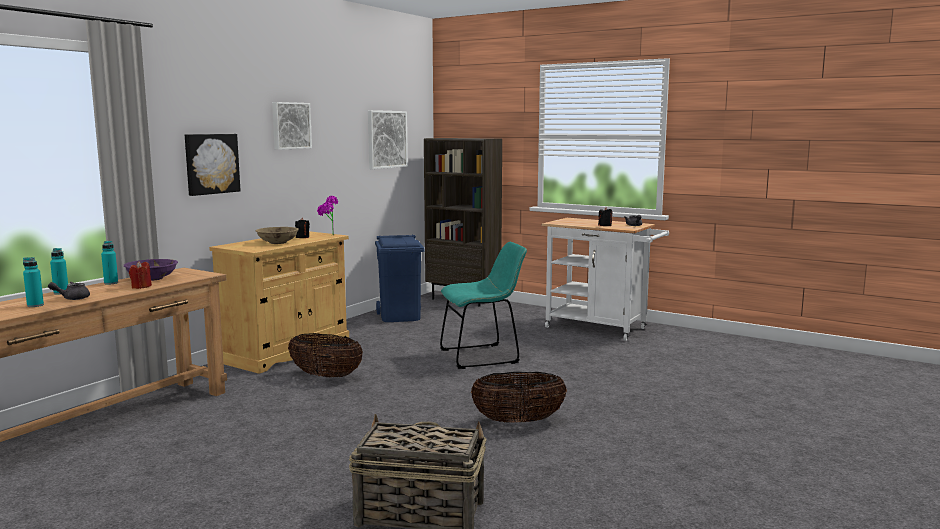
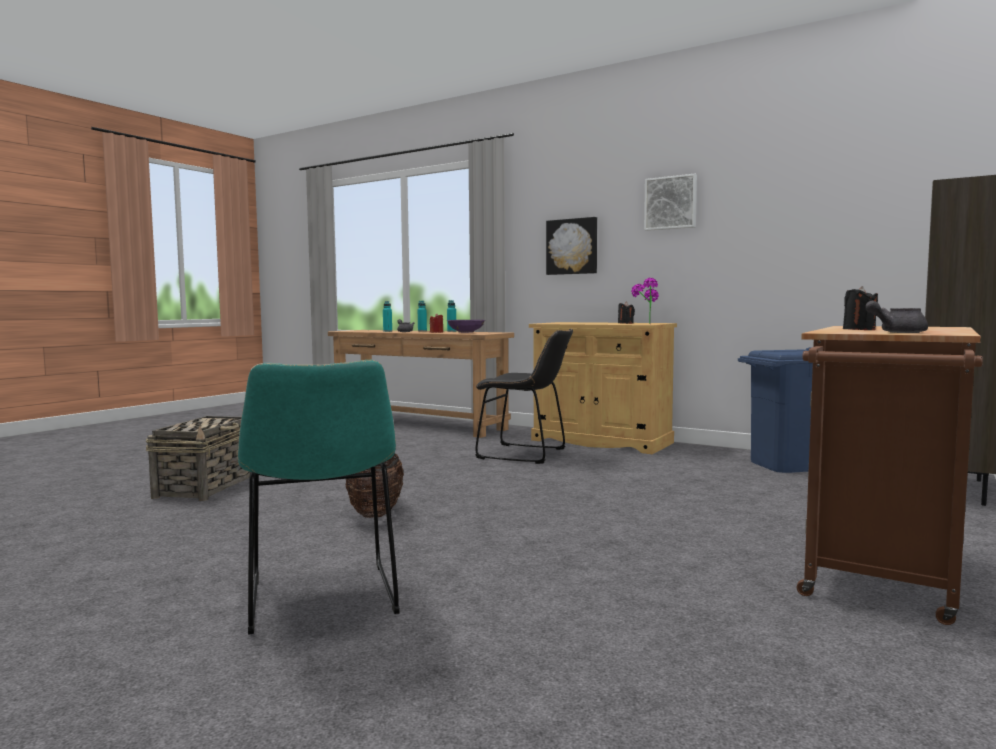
camera: 90 degrees right, 5 degrees down
beige bowl [256,227,299,244] -> none
basket [288,333,363,377] -> black chair [475,329,573,464]
picture [368,110,408,169] -> none
turquoise chair [440,242,527,369] -> turquoise chair moved to [237,360,399,635]
white cart [542,218,669,341] -> brown cart [797,326,983,625]

